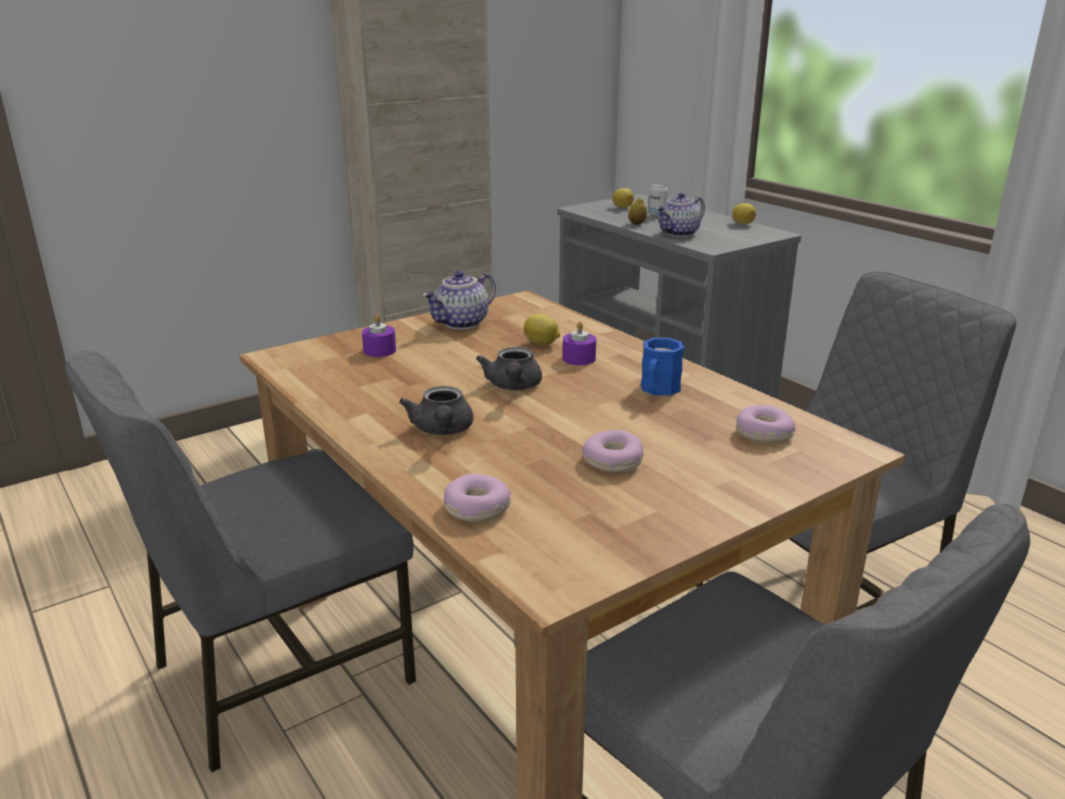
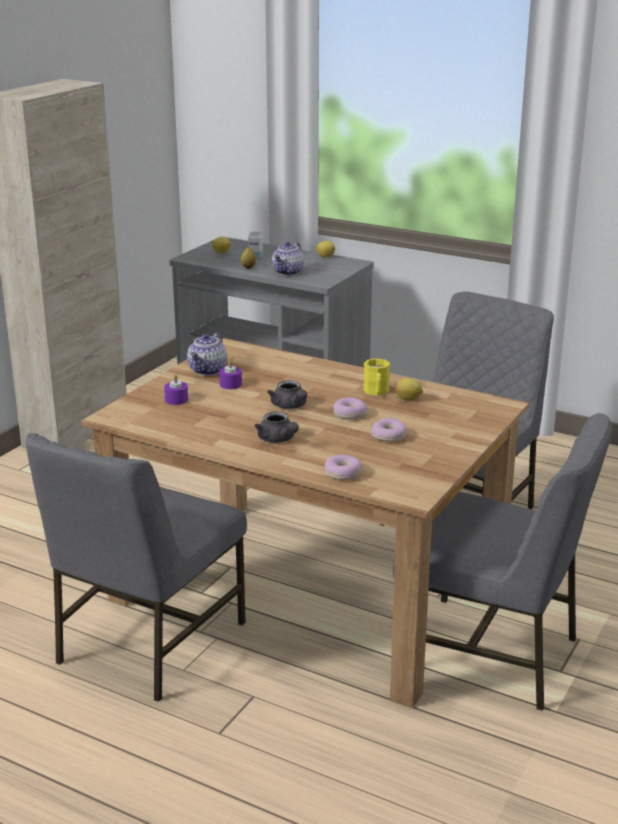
camera: 25 degrees left, 0 degrees up
lemon [524,314,560,345] -> lemon moved to [396,378,423,401]
purple candle [563,321,596,365] -> purple candle moved to [219,360,242,389]
blue mug [641,338,684,396] -> yellow mug [363,358,390,396]
donut [736,405,796,443] -> donut moved to [333,397,368,419]

